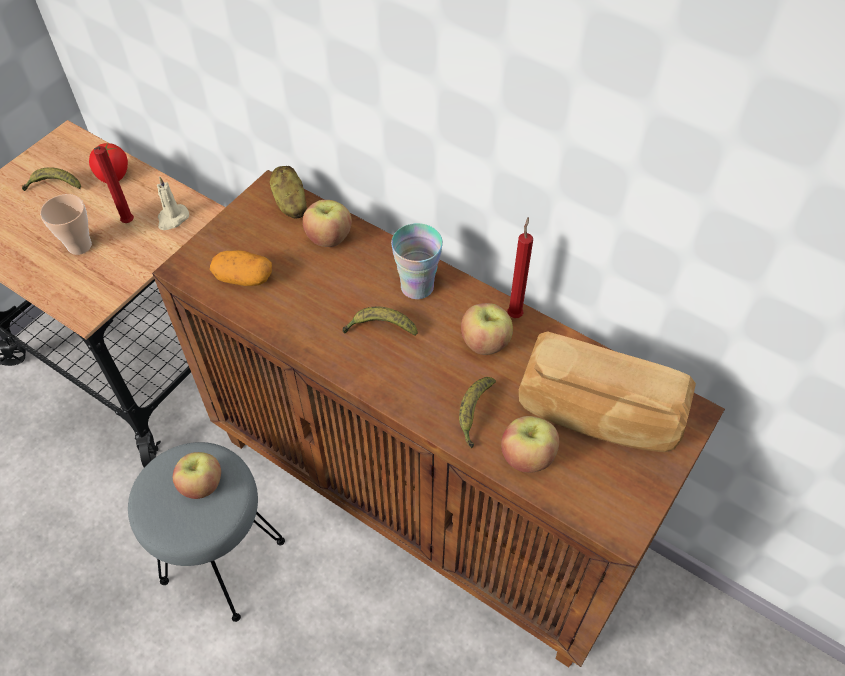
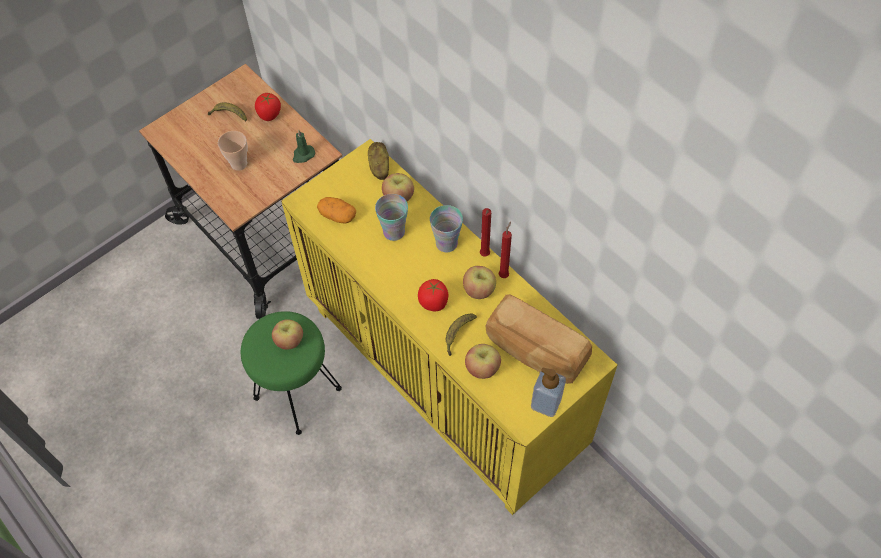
camera: 15 degrees right, 5 degrees up
red candle [94,146,134,223] -> red candle moved to [480,208,491,256]
grey stool [128,442,285,622] -> green stool [241,311,342,435]
brown cabinet [152,170,725,667] -> yellow cabinet [281,139,617,515]
beige candle [157,176,189,230] -> green candle [293,130,315,163]
banana [342,306,418,336] -> none
none -> cup [375,194,408,241]
none -> tomato [418,279,448,311]
none -> soap dispenser [531,368,566,417]

